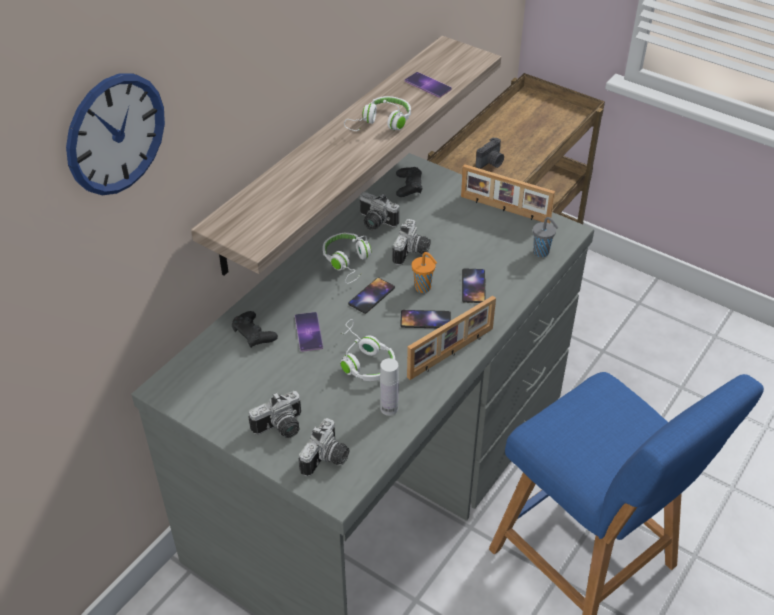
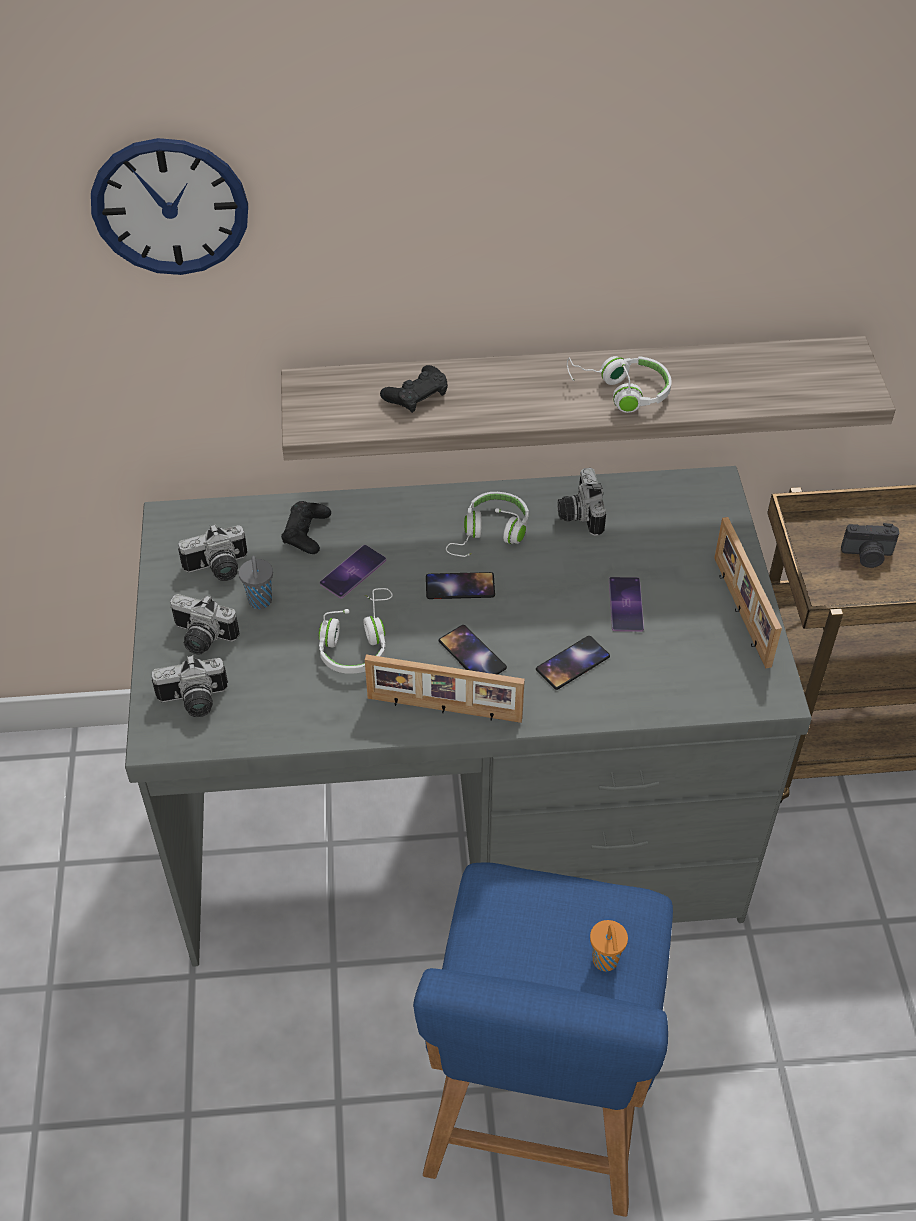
camera: 50 degrees right, 5 degrees up
white bottle [380,358,399,416] -> none
camera [393,219,430,265] -> camera moved to [178,524,247,581]
black game controller [396,167,422,197] -> black game controller moved to [380,365,448,413]
phone [405,72,452,97] -> phone moved to [609,577,644,632]
orange cup [412,252,437,293] -> orange cup moved to [590,920,628,971]
grey cup [533,217,558,257] -> grey cup moved to [239,556,273,609]

